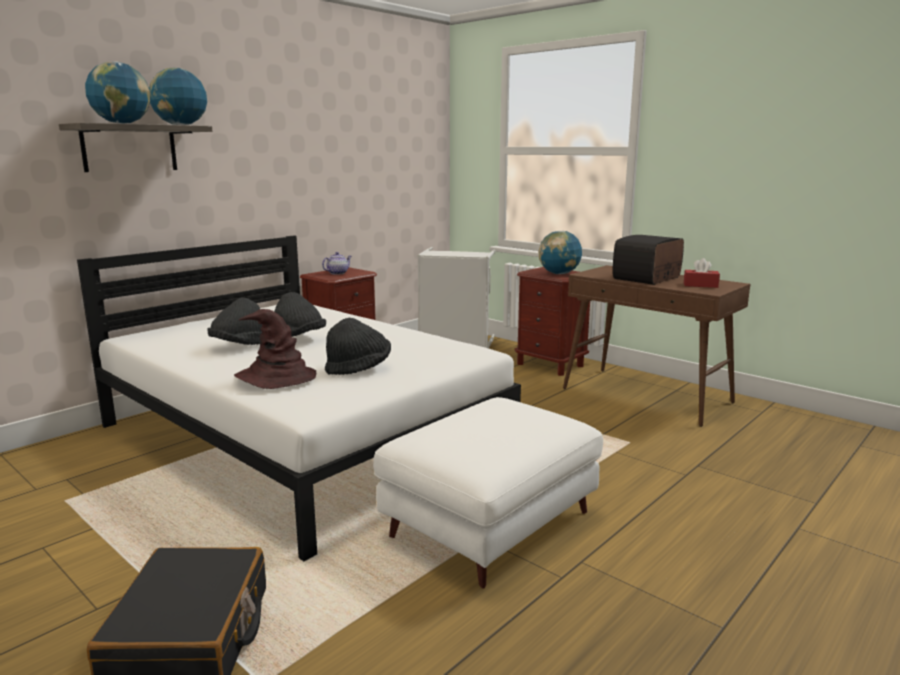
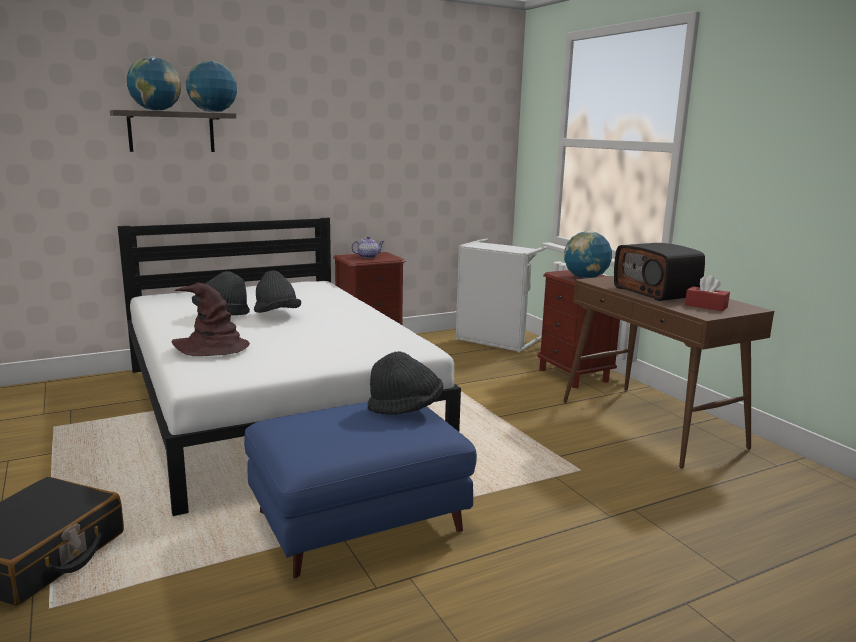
camera: 20 degrees right, 0 degrees up
black hat [325,318,391,375] -> black hat moved to [368,351,443,415]
white ottoman [373,397,603,589] -> blue ottoman [244,402,477,578]
radio [613,235,684,285] -> radio turned 90 degrees counterclockwise [614,243,705,301]

